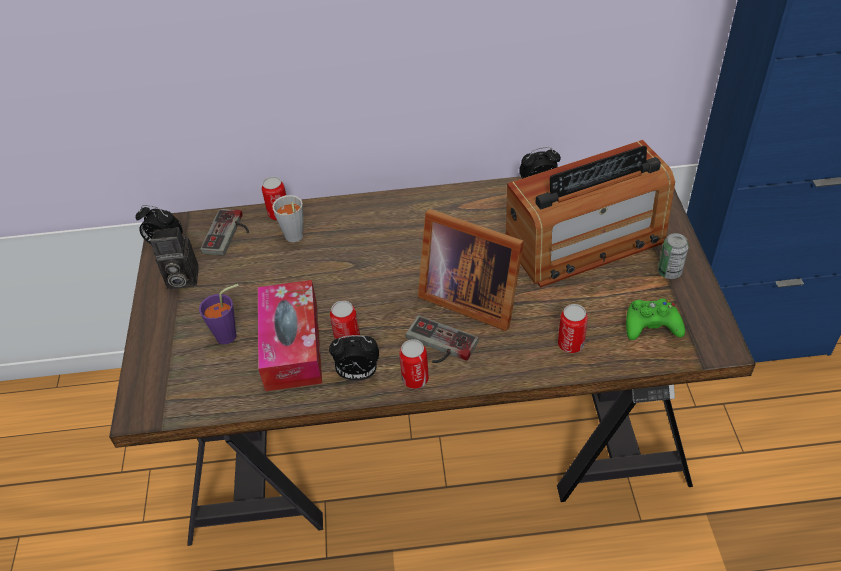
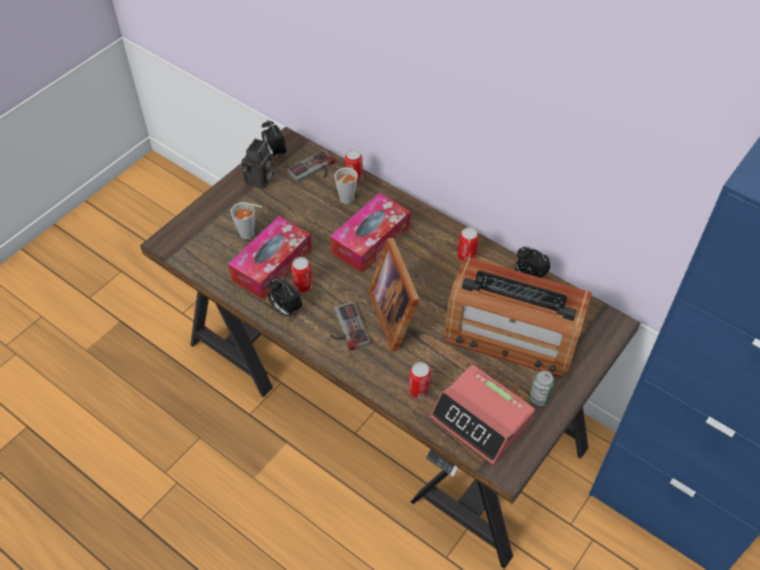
camera: 40 degrees right, 5 degrees up
camera [150,227,199,289] -> camera turned 105 degrees counterclockwise [242,139,275,189]
purple cup [199,284,239,344] -> grey cup [231,202,262,239]
can [399,339,429,389] -> can moved to [457,227,479,261]
green game controller [626,299,685,340] -> alarm clock [430,365,535,465]
none -> tissue box [330,193,410,273]

